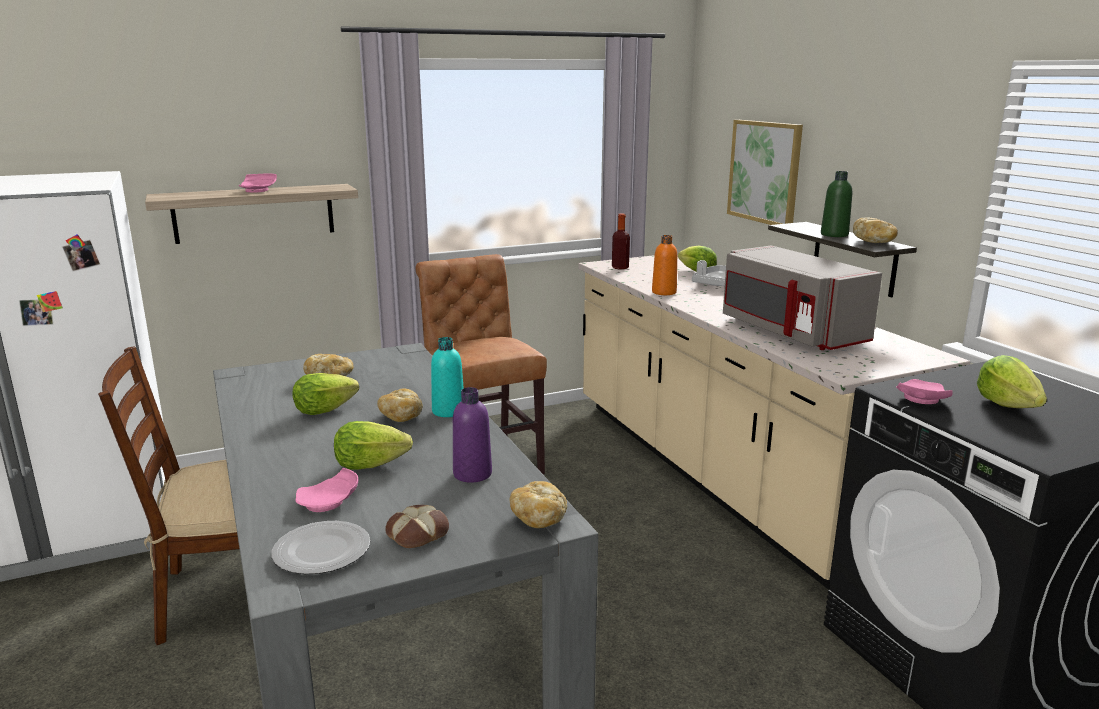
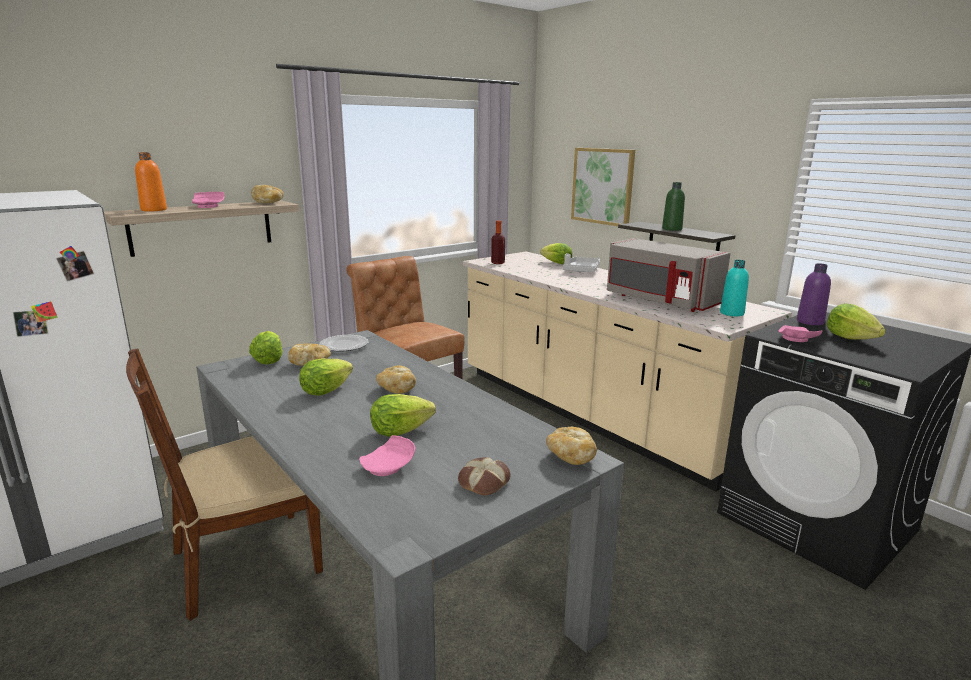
camera: 15 degrees left, 0 degrees up
plate [271,521,370,574] -> plate moved to [319,335,369,351]
turquoise bottle [431,337,464,417] -> turquoise bottle moved to [720,260,749,316]
purple bottle [453,387,492,483] -> purple bottle moved to [797,263,831,325]
orange bottle [652,235,677,295] -> orange bottle moved to [135,152,167,211]
bread [853,218,898,243] -> bread moved to [251,185,284,203]
none -> lettuce [249,331,283,365]

